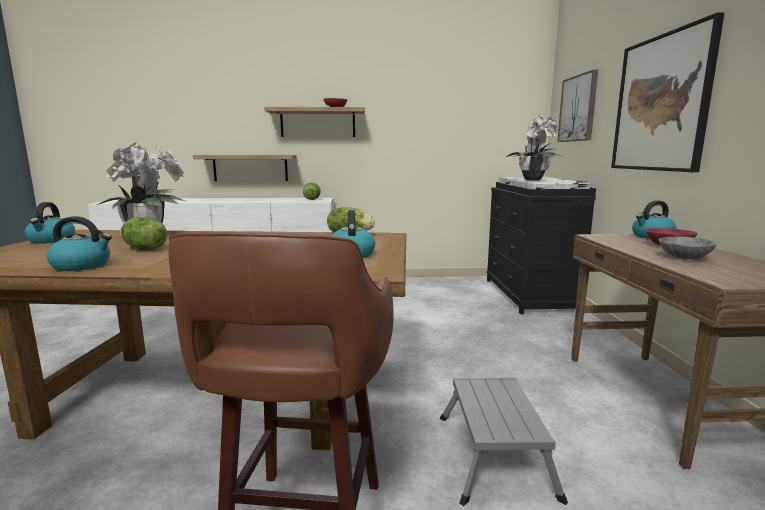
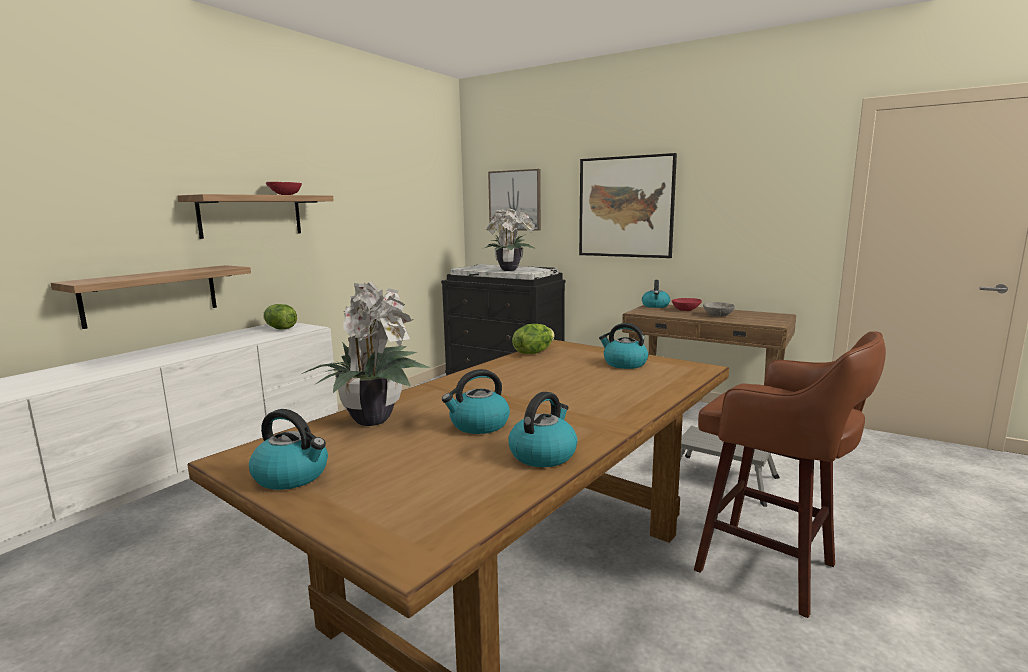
camera: 55 degrees left, 0 degrees up
lettuce [120,217,167,250] -> kettle [442,369,510,434]

